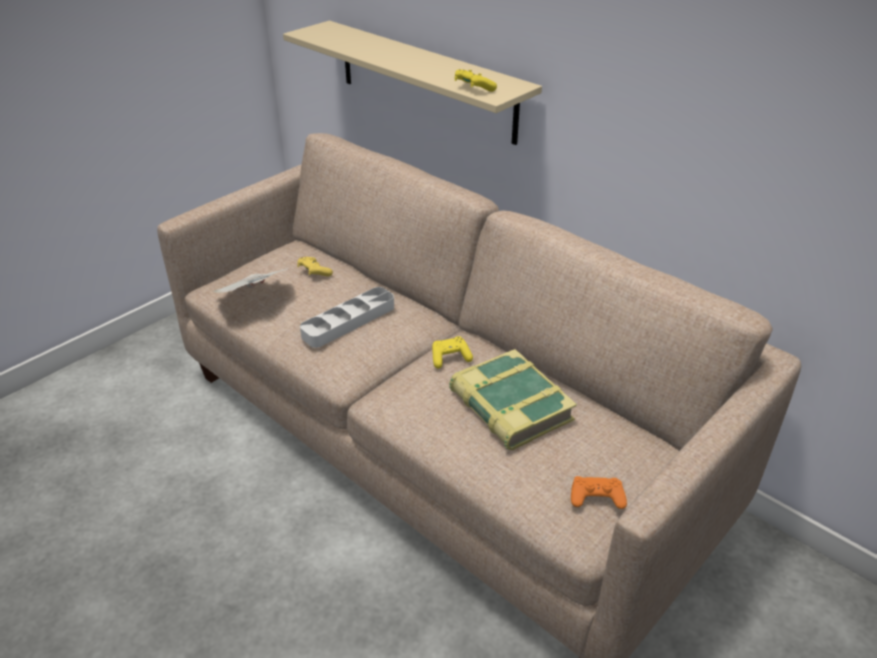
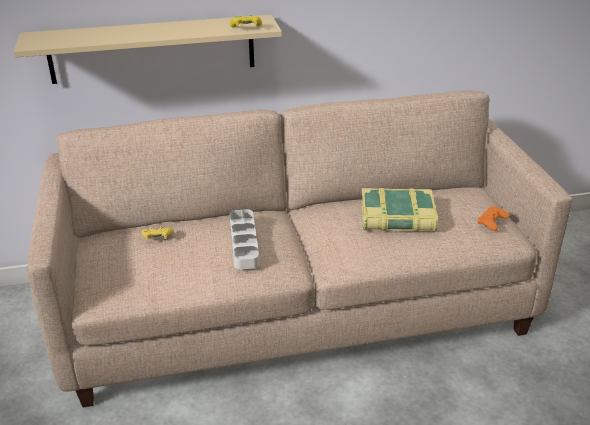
camera: 55 degrees left, 5 degrees down
newspaper [213,269,288,293] -> none
yellow game controller [432,336,473,369] -> none

